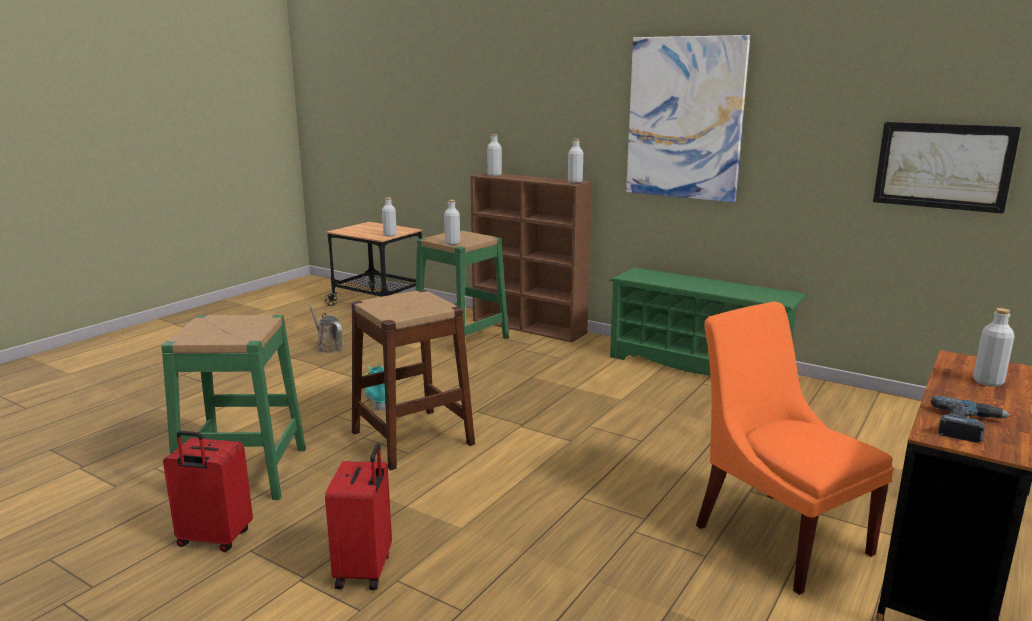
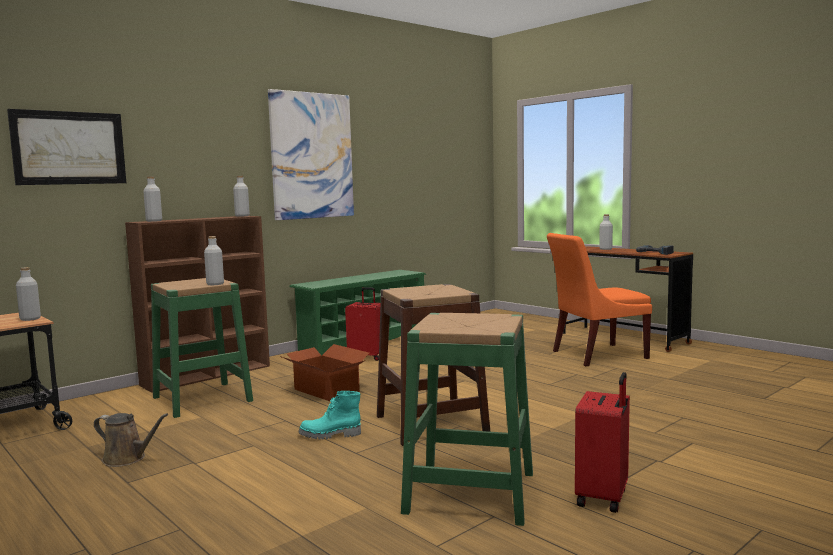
camera: 75 degrees left, 10 degrees down
brown watering can [308,304,345,353] -> brown watering can turned 135 degrees counterclockwise [94,413,168,467]
red suitcase [325,444,392,590] -> red suitcase moved to [345,287,380,361]
picture [873,122,1021,214] -> picture moved to [7,109,126,185]
none -> cardboard box [280,344,369,401]

